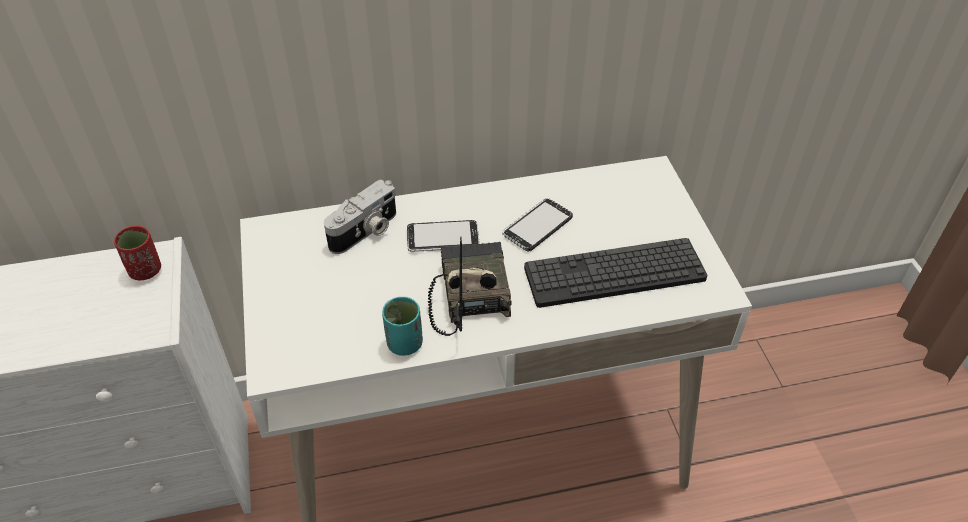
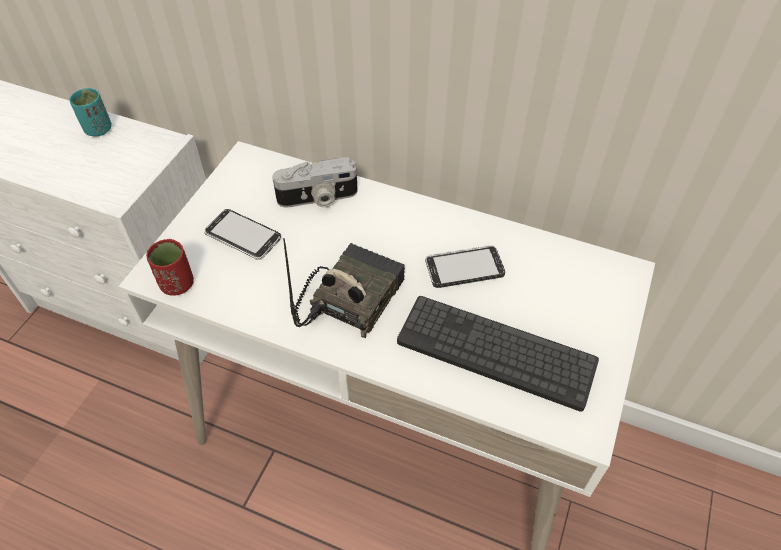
camera: 35 degrees right, 5 degrees up
red cup [114,226,161,280] -> red cup moved to [146,239,194,296]
turquoise cup [382,297,423,356] -> turquoise cup moved to [69,88,112,136]
phone [407,220,479,252] -> phone moved to [204,209,281,260]

